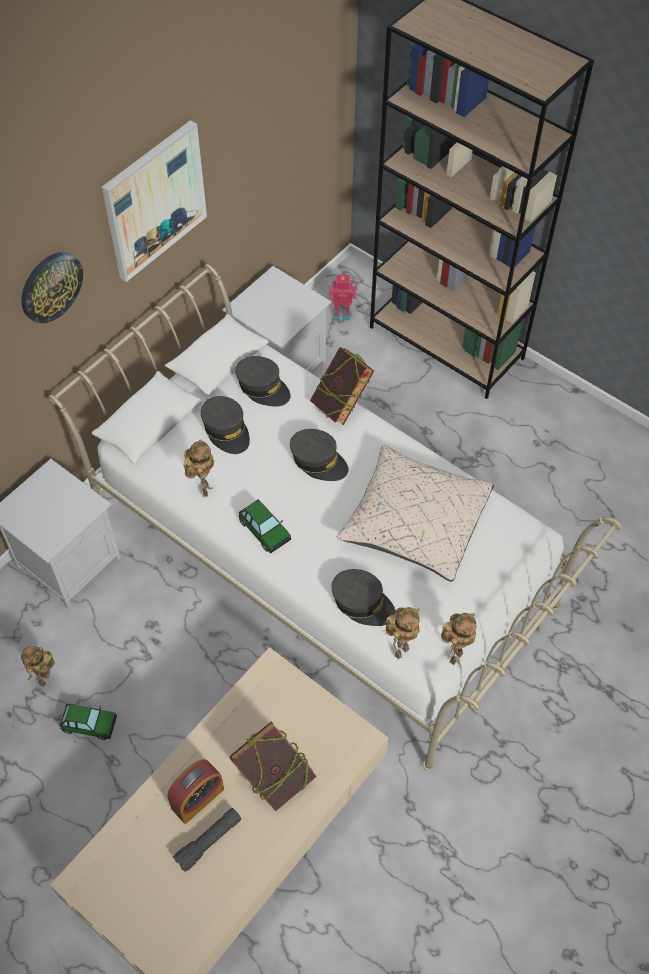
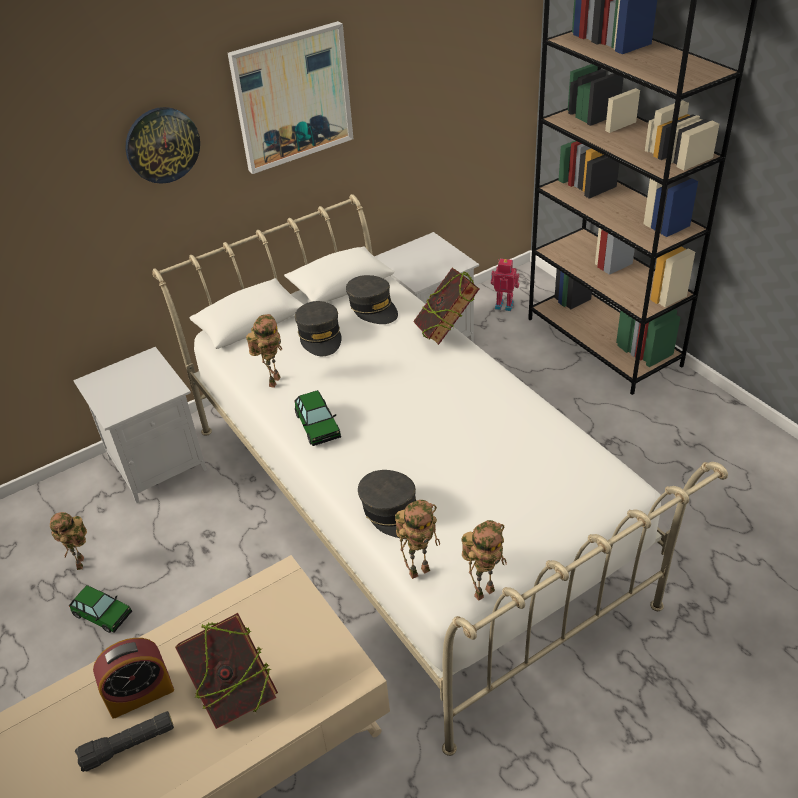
camera: 20 degrees right, 15 degrees down
toy robot [21,646,55,687] -> toy robot turned 45 degrees counterclockwise [50,512,87,570]
grey cap [290,429,349,481] -> none
beige pillow [337,445,494,582] -> none

